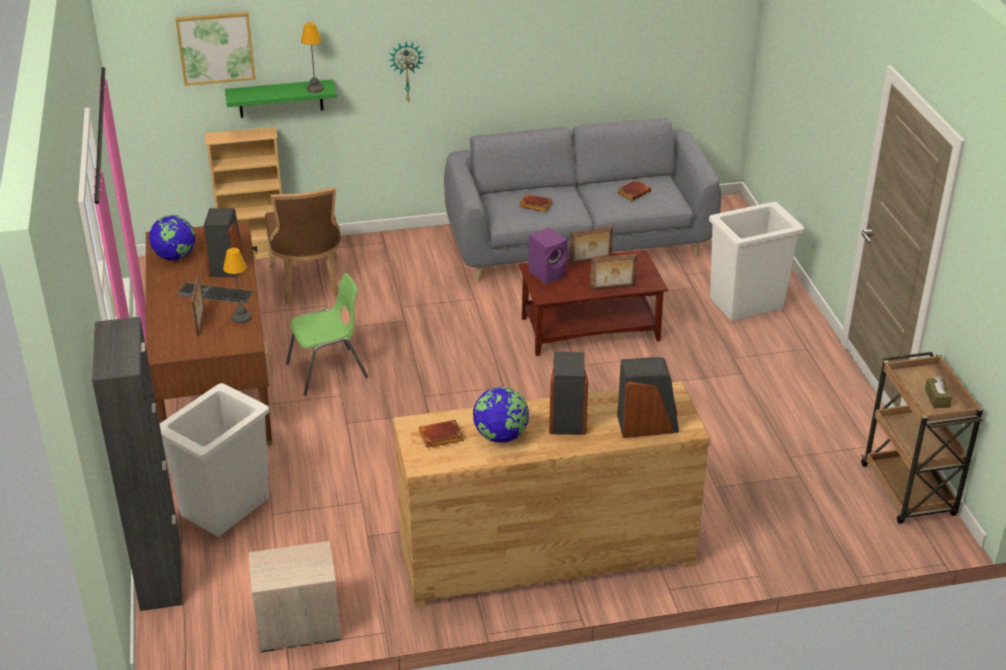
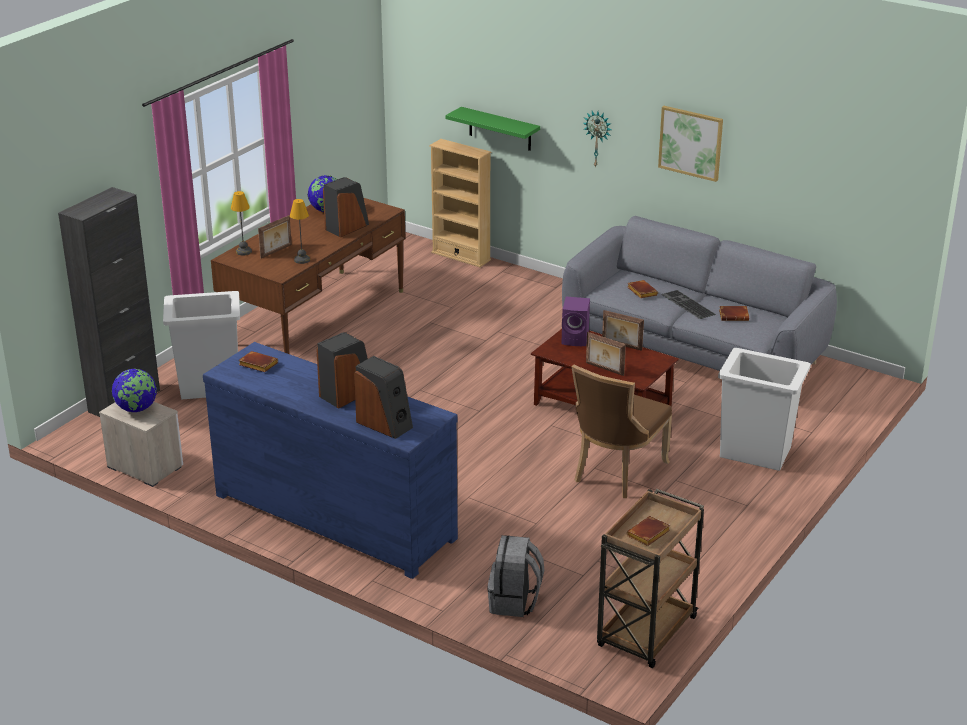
camera: 45 degrees right, 5 degrees down
picture [175,12,256,86] -> picture moved to [658,106,723,182]
keyboard [177,283,254,304] -> keyboard moved to [661,290,716,319]
brown chair [265,187,341,305] -> brown chair moved to [572,365,672,498]
green chair [286,273,368,396] -> none
table lamp [301,22,324,93] -> table lamp moved to [231,191,252,255]
brown dresser [393,381,710,608] -> blue dresser [203,342,458,579]
globe [473,387,529,443] -> globe moved to [112,369,157,412]
brown tissue box [925,376,952,408] -> brown book [627,516,670,546]
none -> grey backpack [488,535,544,617]

